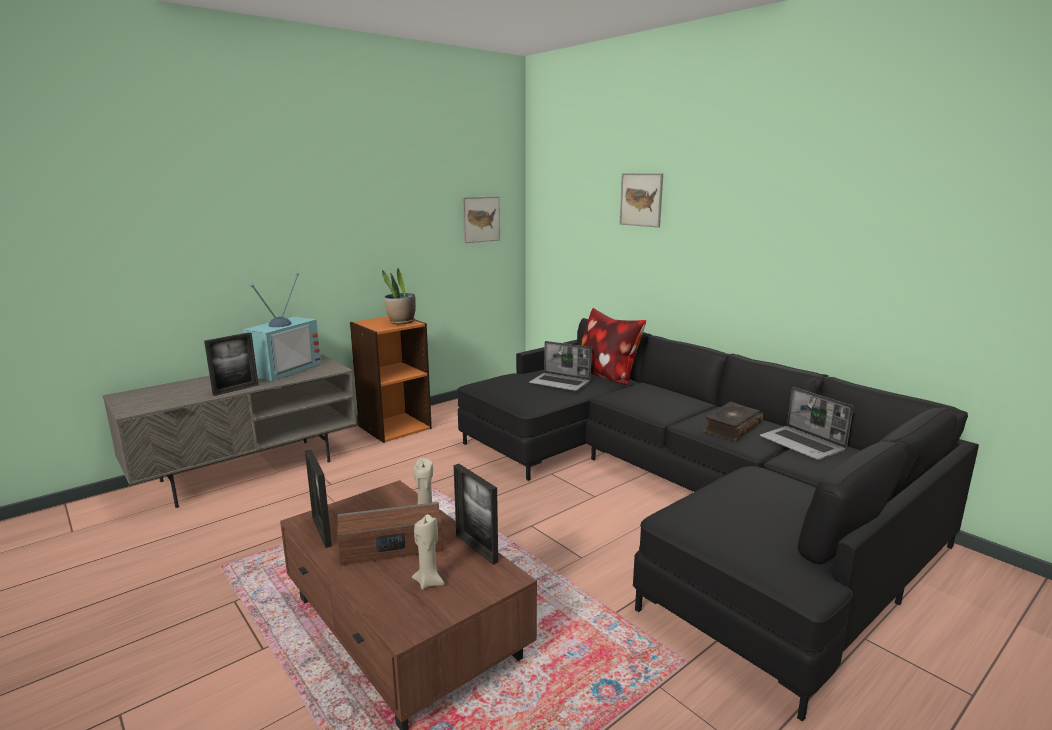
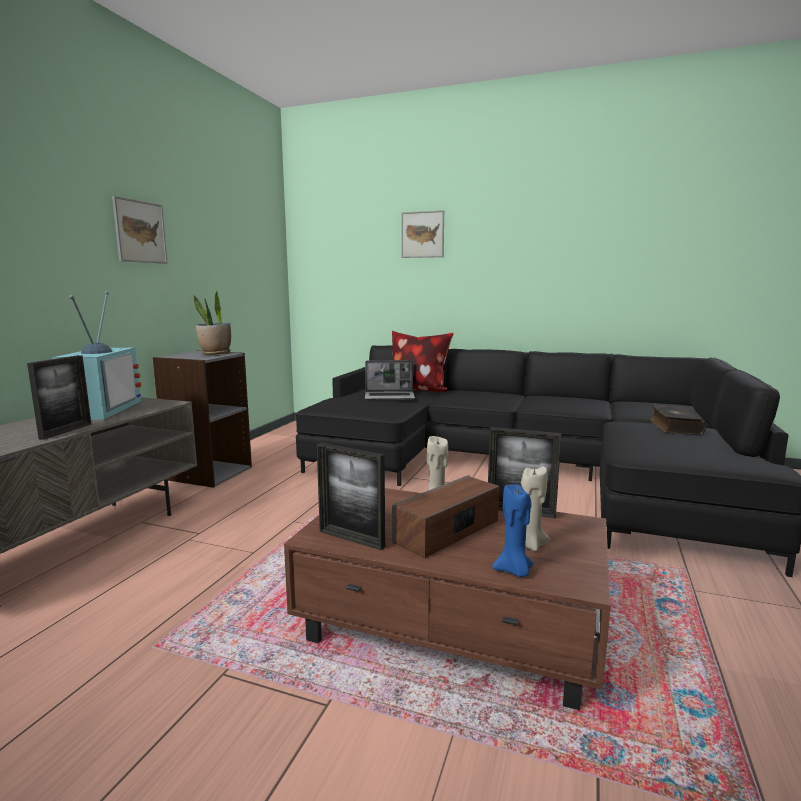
camera: 30 degrees left, 5 degrees down
orange bookcase [350,316,432,443] -> grey bookcase [152,350,252,488]
picture [462,196,500,243] -> picture moved to [112,196,168,264]
book [703,402,763,441] -> book moved to [649,404,706,435]
laptop [760,387,854,460] -> none
none -> blue candle [492,485,534,577]

